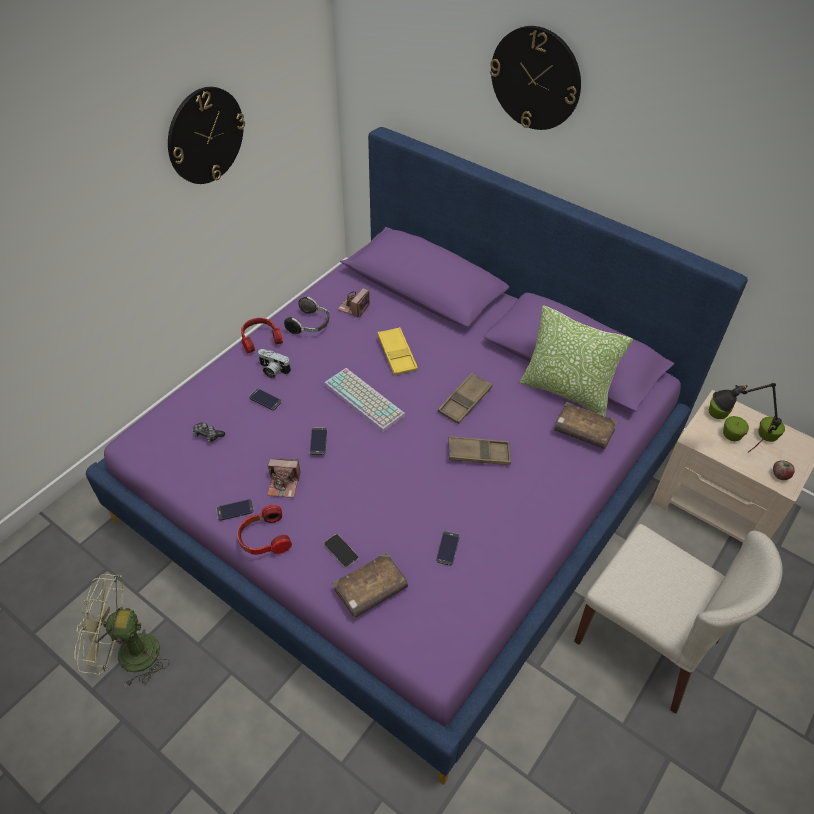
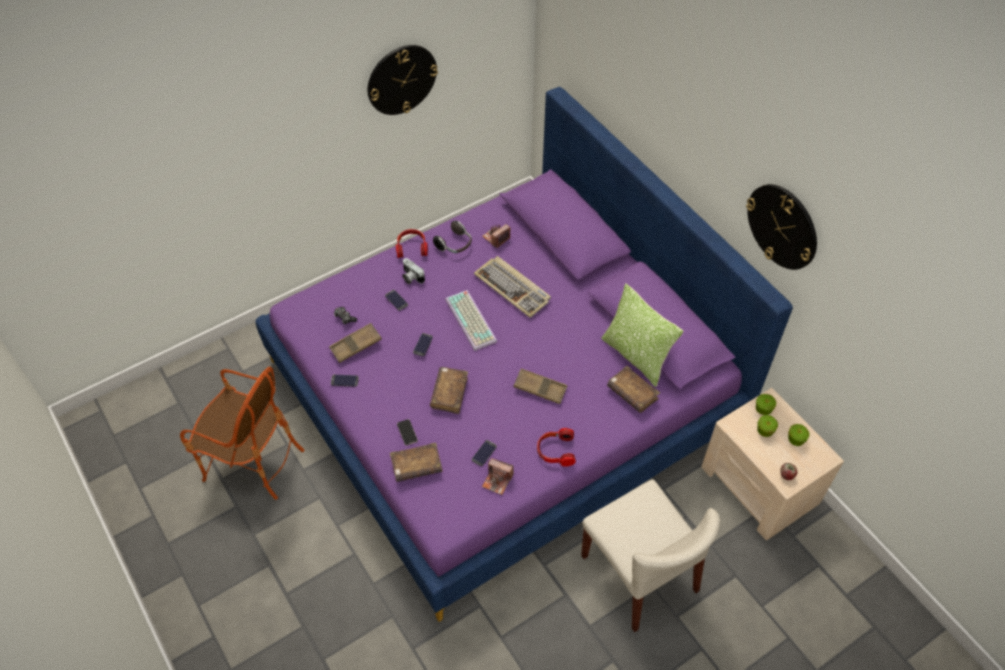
camera: 20 degrees right, 5 degrees up
green fan [74,574,170,688] -> armchair [180,366,305,500]
headphones [237,505,292,555] -> headphones moved to [537,428,576,467]
camera [267,459,300,498] -> camera moved to [482,458,514,495]
yellow tray [377,327,418,375] -> keyboard [474,256,551,318]
brown tray [438,373,493,424] -> brown tray moved to [329,323,382,363]
wall clock [490,26,581,130] -> wall clock moved to [746,184,817,270]
black table lamp [713,383,782,453] -> none
none -> brown book [430,367,468,414]

